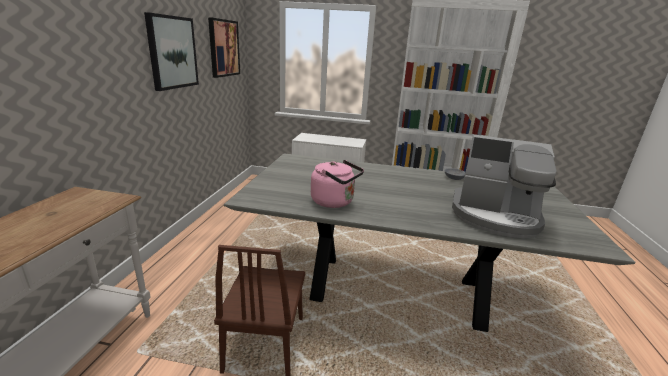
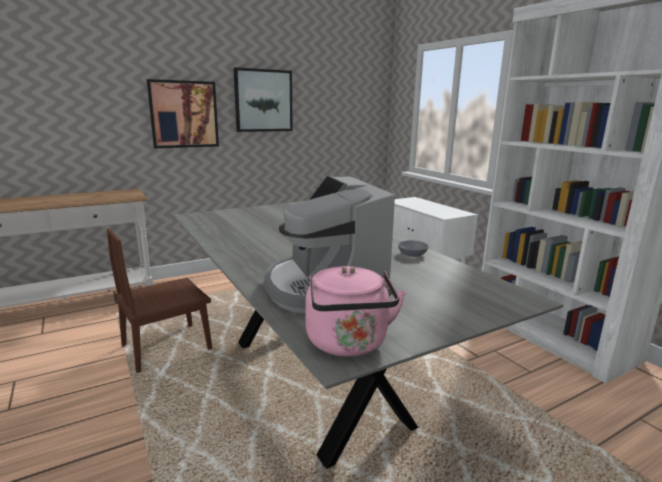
camera: 50 degrees right, 5 degrees down
picture [208,17,240,78] -> picture moved to [146,79,219,148]
pink kettle [311,160,364,208] -> pink kettle moved to [306,266,406,357]

